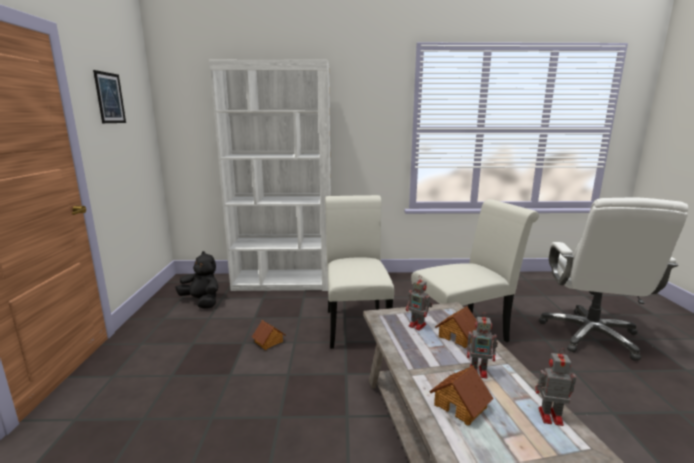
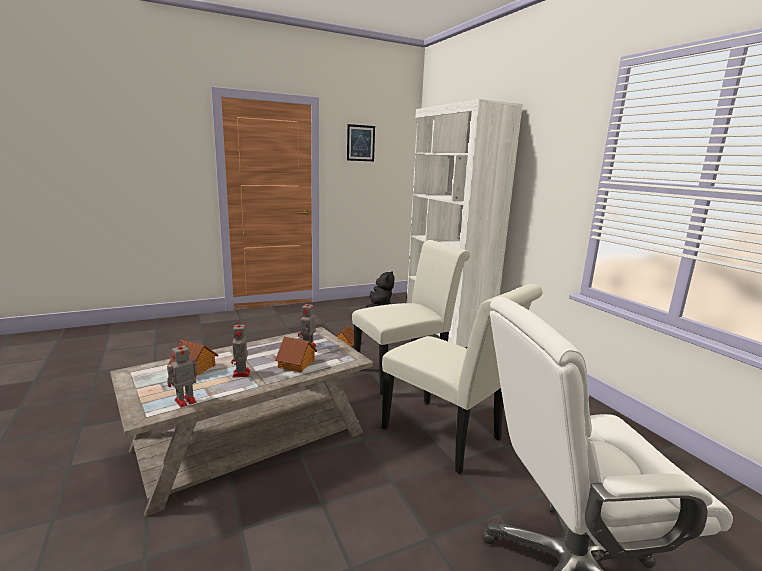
camera: 65 degrees right, 0 degrees up
toy robot [535,348,576,426] -> toy robot turned 120 degrees counterclockwise [167,341,197,408]

